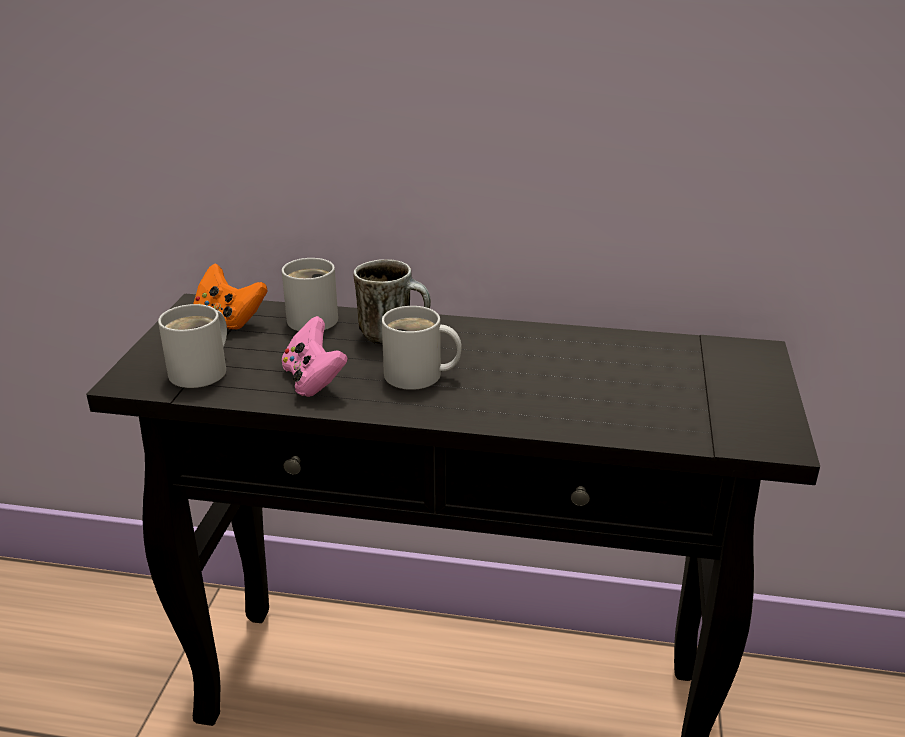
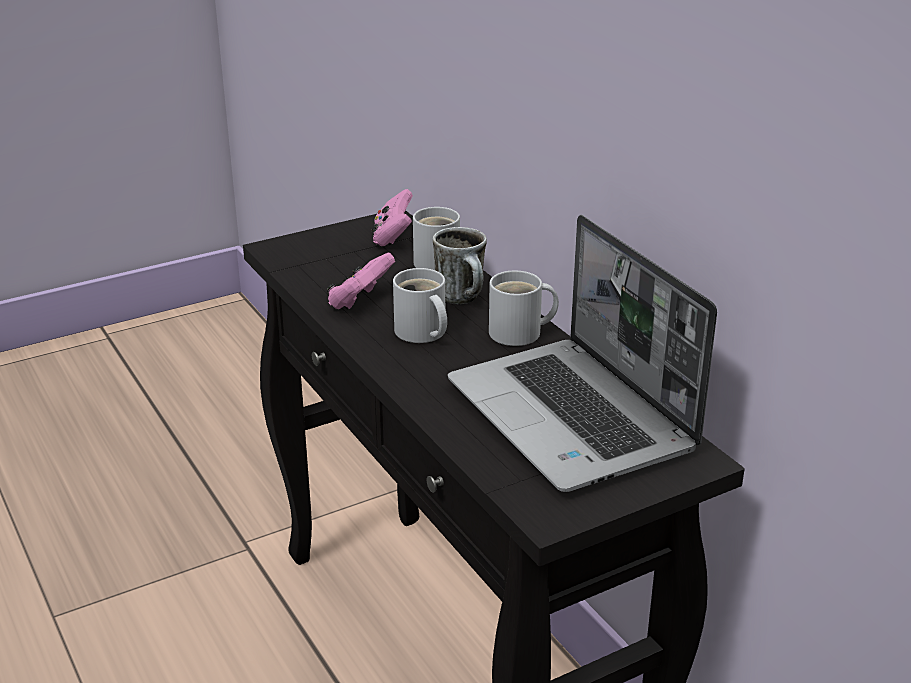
camera: 50 degrees right, 0 degrees up
white mug [158,304,227,388] -> white mug moved to [489,271,559,346]
orange game controller [193,263,268,330] -> pink game controller [372,189,413,246]
none -> laptop [448,215,717,492]

